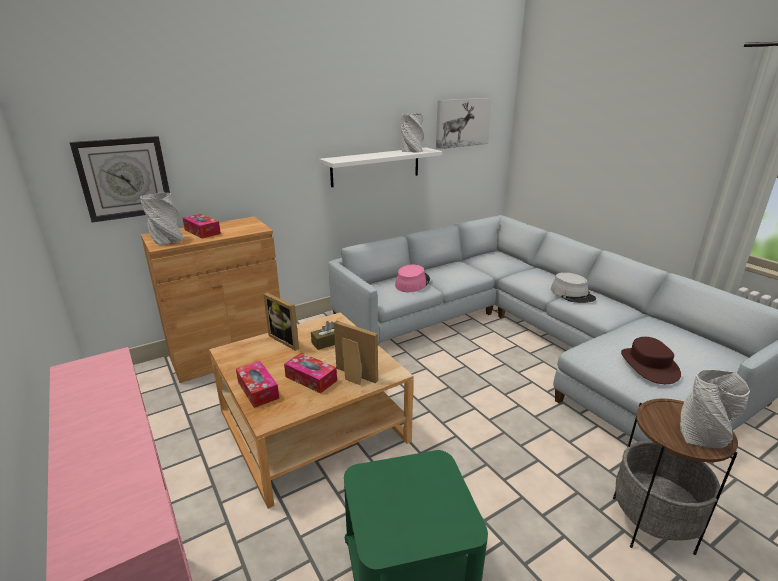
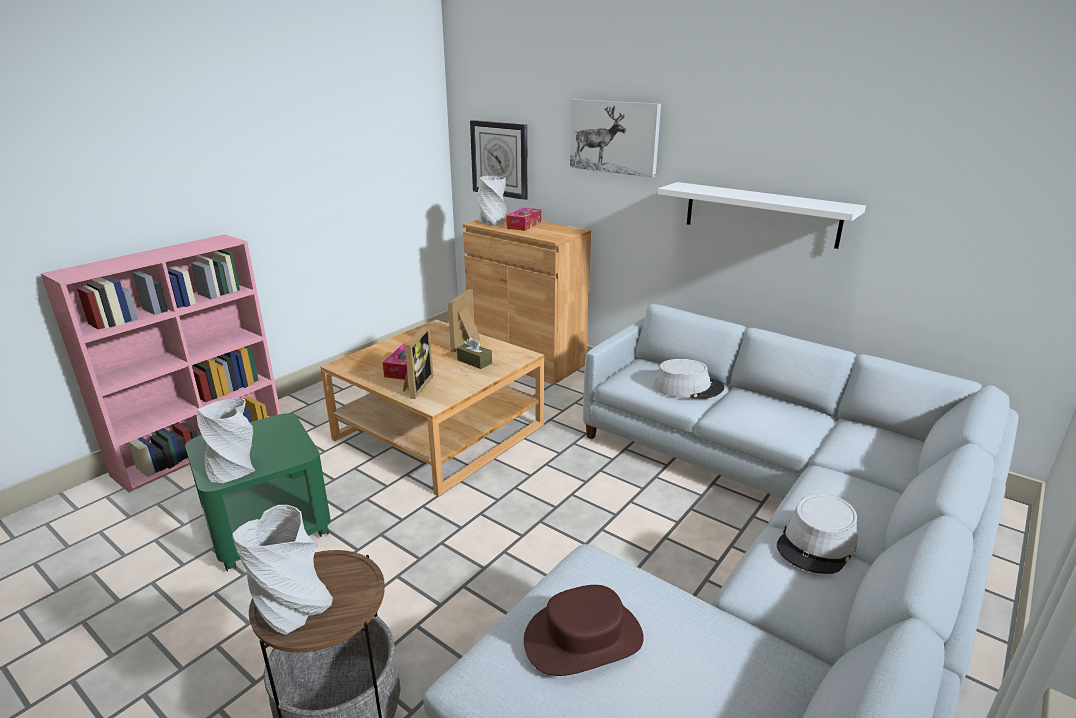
camera: 70 degrees right, 0 degrees up
tissue box [236,361,279,408] -> none
pink hat [395,264,430,292] -> grey hat [653,359,724,399]
grey vase [401,113,424,153] -> grey vase moved to [197,398,255,483]
picture [436,98,492,149] -> picture moved to [570,99,661,177]

